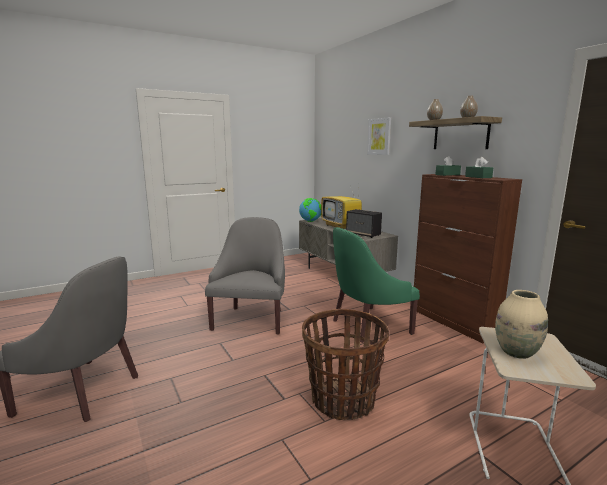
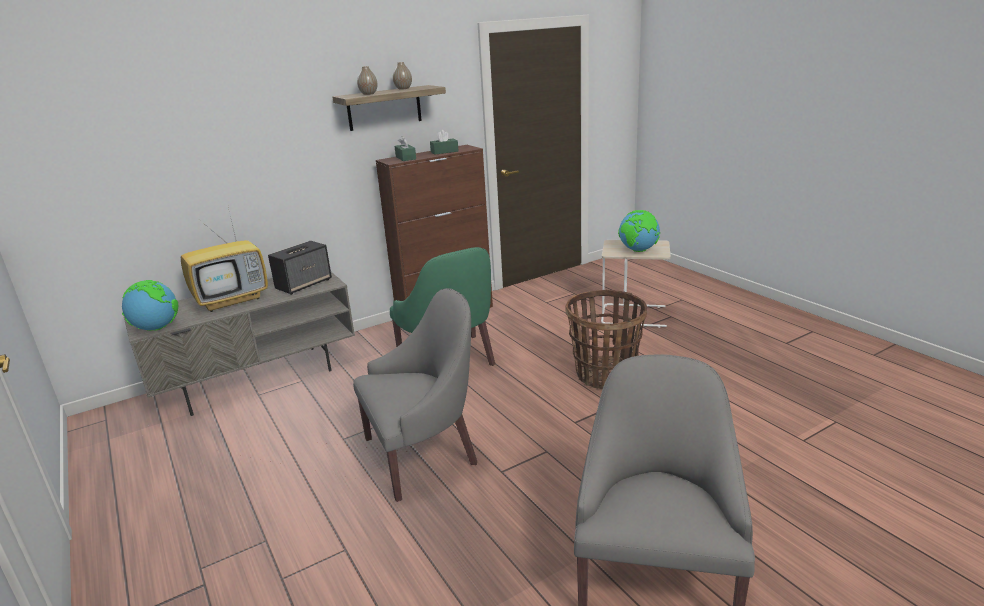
camera: 90 degrees left, 10 degrees up
grey armchair [205,217,285,334] -> grey armchair turned 150 degrees clockwise [353,288,477,502]
picture [367,117,391,155] -> none
beige vase [495,290,548,359] -> globe [618,210,661,252]

